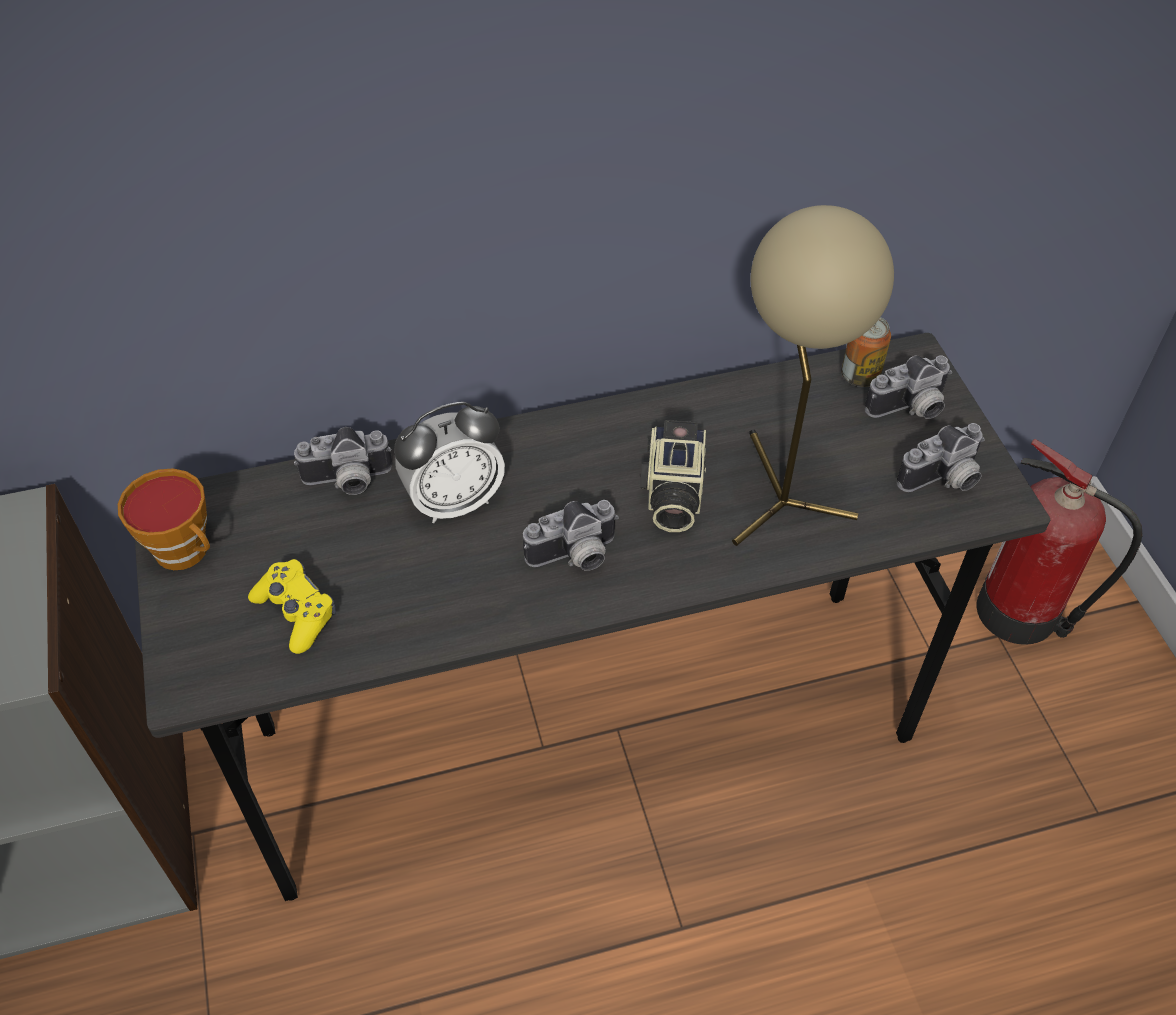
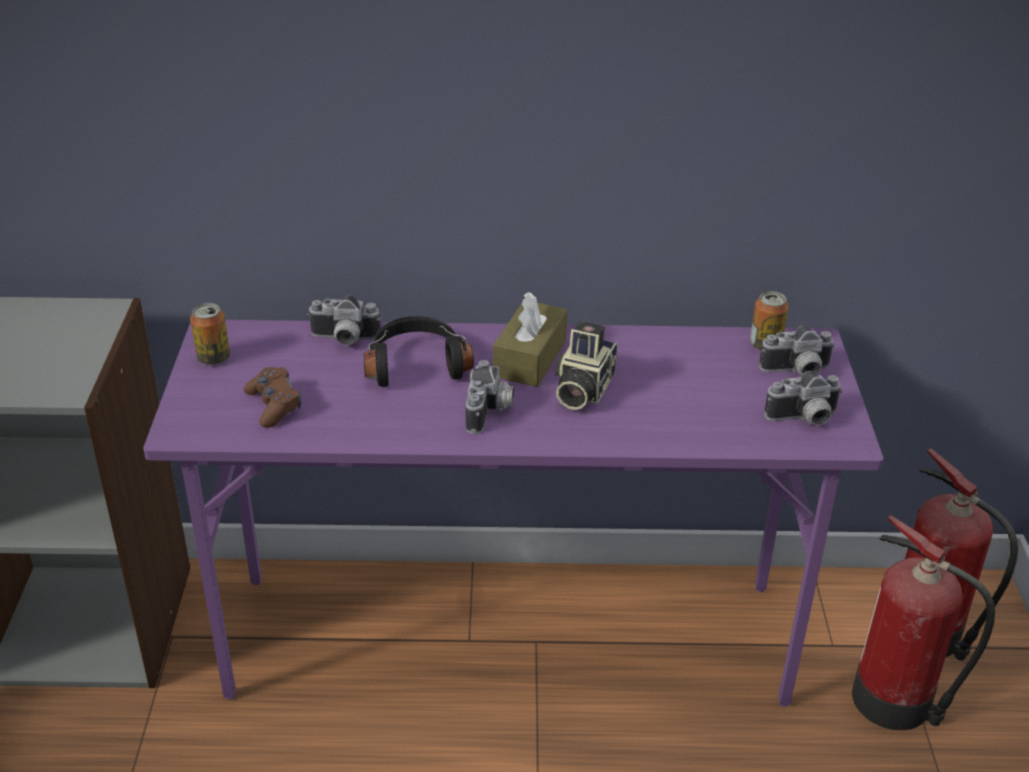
camera: 15 degrees right, 15 degrees down
cup [118,469,210,570] -> can [190,303,230,365]
grey desk [135,333,1050,901] -> purple desk [143,320,884,707]
yellow game controller [248,559,336,654] -> brown game controller [244,367,301,428]
alarm clock [394,402,505,523] -> black headphones [364,316,474,387]
camera [523,500,619,571] -> camera turned 75 degrees counterclockwise [466,360,514,434]
beige table lamp [732,205,894,546] -> none
none -> brown tissue box [493,292,567,387]
none -> fire extinguisher [852,515,995,730]

